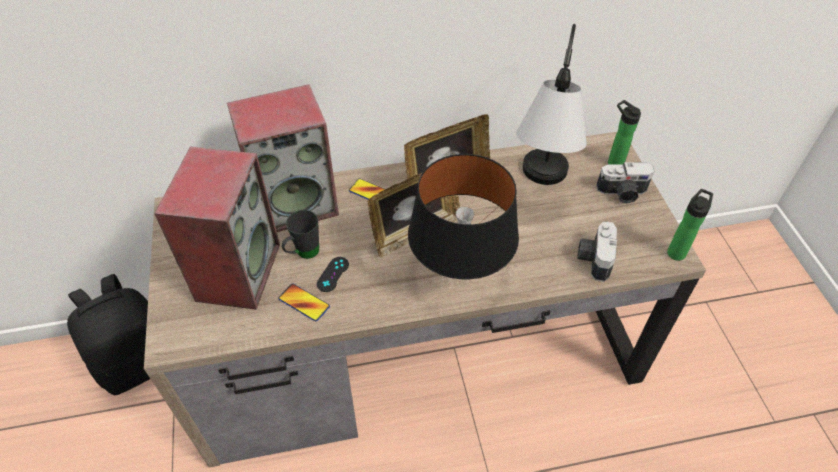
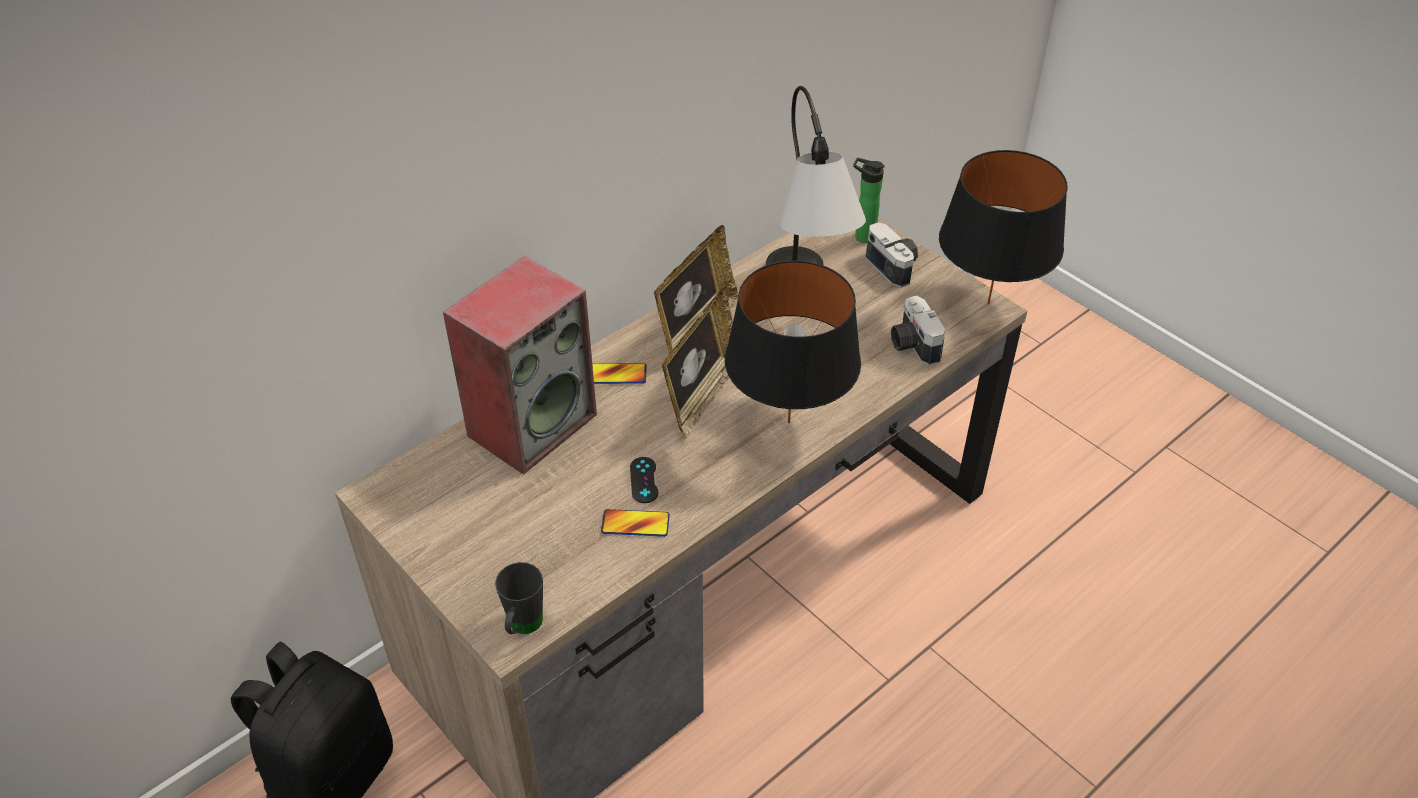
camera: 30 degrees left, 5 degrees down
speaker [154,147,280,310] -> none
black mug [282,210,319,259] -> black mug moved to [495,562,543,634]
camera [596,162,655,204] -> camera turned 90 degrees counterclockwise [866,222,918,288]
bottle [667,189,713,261] -> black table lamp [939,150,1068,304]

